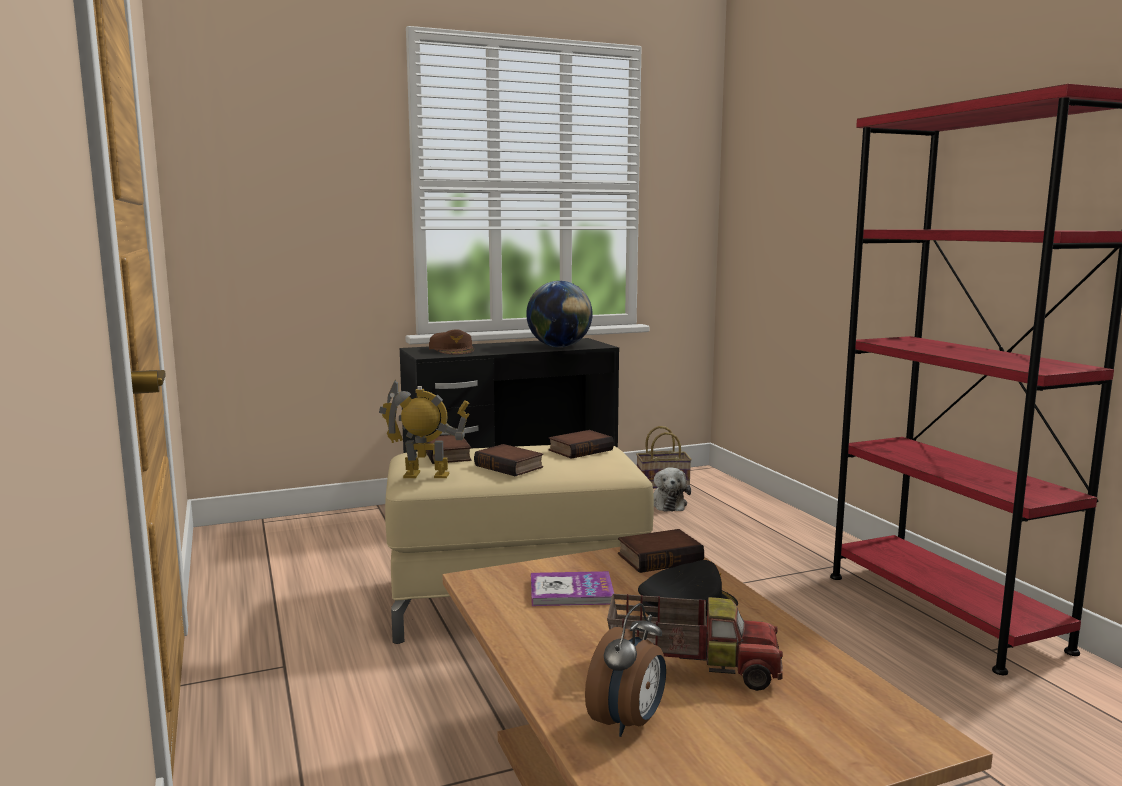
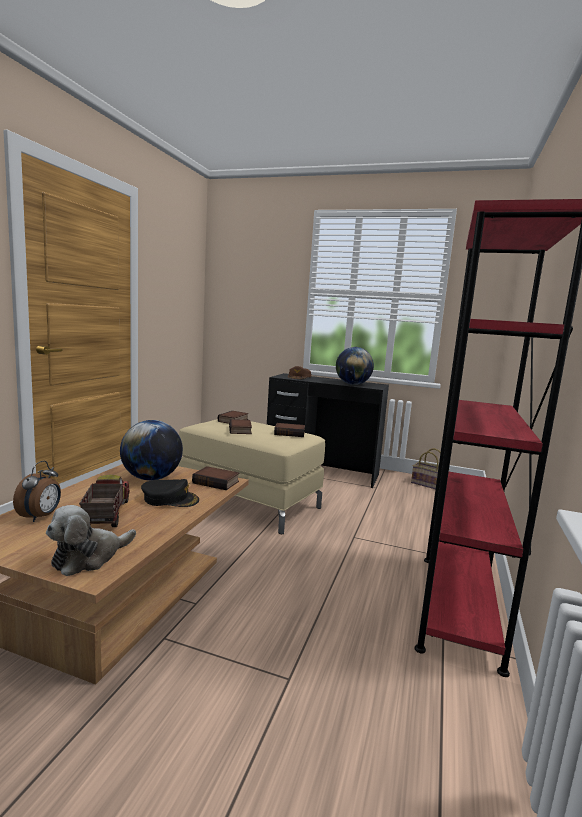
camera: 40 degrees right, 0 degrees up
toy robot [379,380,470,478] -> none
book [531,571,614,606] -> globe [120,420,183,481]
alarm clock [585,603,666,737] -> alarm clock turned 60 degrees counterclockwise [13,461,61,522]
toy truck [607,594,783,691] -> toy truck turned 150 degrees counterclockwise [79,474,130,527]
plush toy [653,467,691,512] -> plush toy moved to [46,505,136,576]

